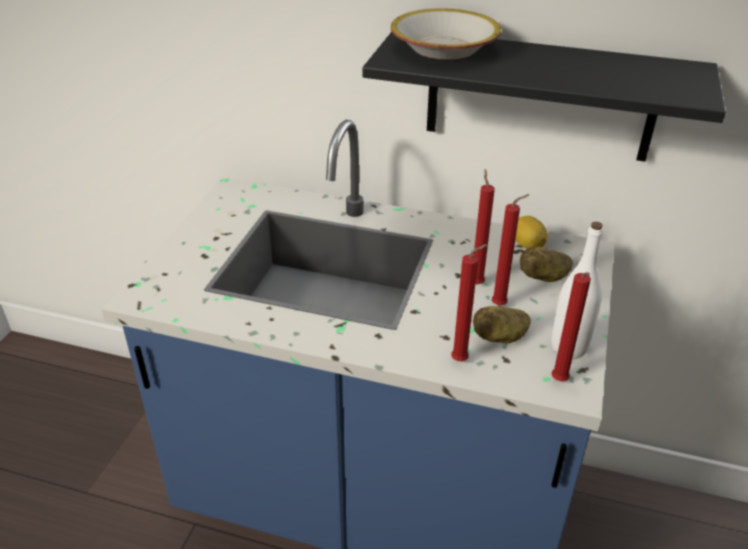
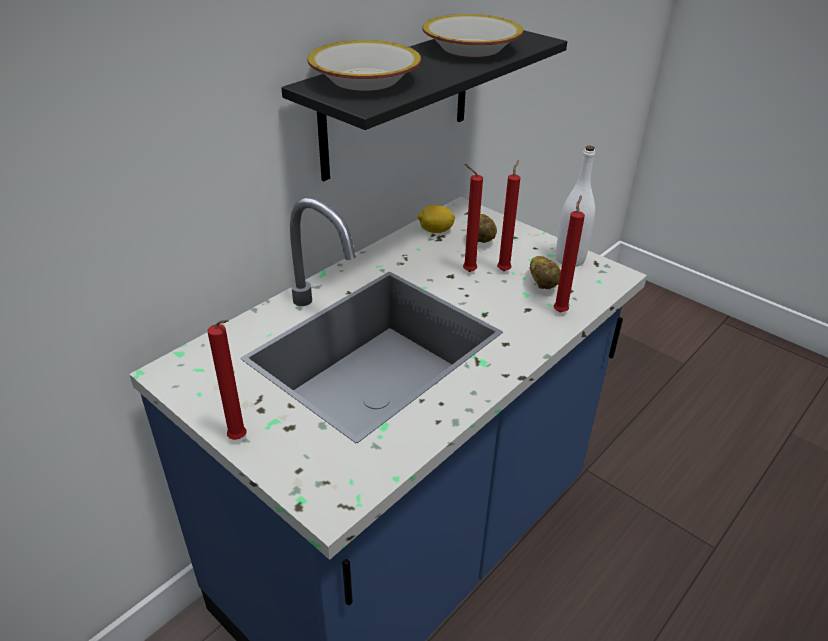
camera: 65 degrees left, 0 degrees up
red candle [551,272,591,381] -> red candle moved to [208,320,247,440]
none -> bowl [422,14,523,58]

